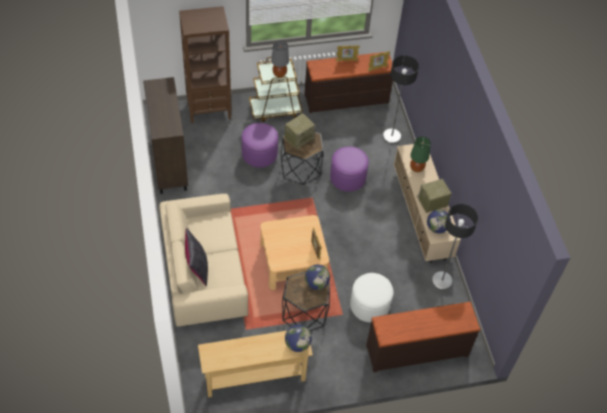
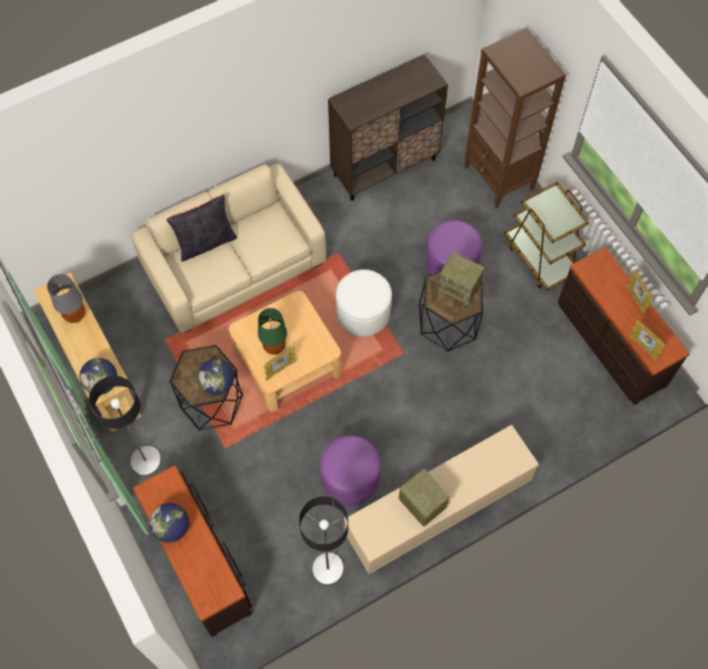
camera: 75 degrees right, 10 degrees up
grey table lamp [271,41,289,77] -> grey table lamp moved to [47,274,85,323]
purple ottoman [330,146,369,191] -> purple ottoman moved to [320,436,381,506]
white ottoman [350,273,393,322] -> white ottoman moved to [336,269,392,336]
floor lamp [383,55,419,144] -> floor lamp moved to [89,376,162,476]
green table lamp [410,136,431,172] -> green table lamp moved to [258,308,287,355]
globe [427,209,451,233] -> globe moved to [149,503,189,543]

